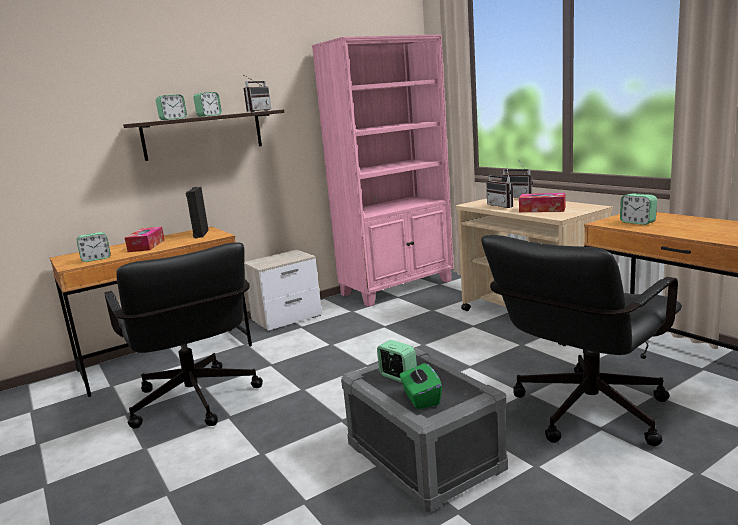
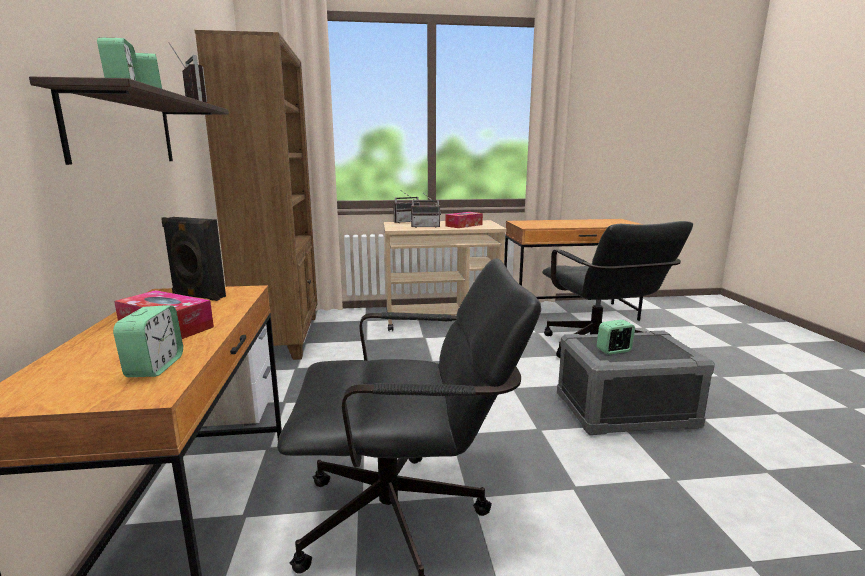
camera: 65 degrees left, 0 degrees up
pink bookcase [312,34,454,307] -> brown bookcase [195,30,317,360]
green tissue box [399,363,442,409] -> none
alarm clock [620,193,657,225] -> none

